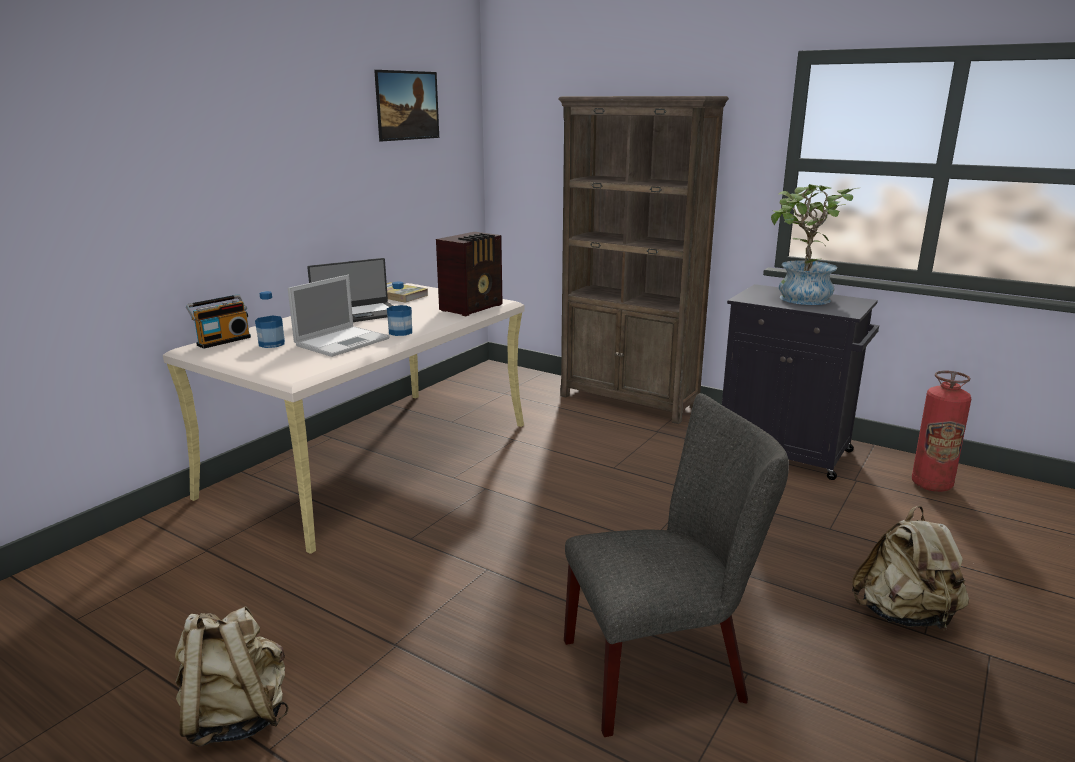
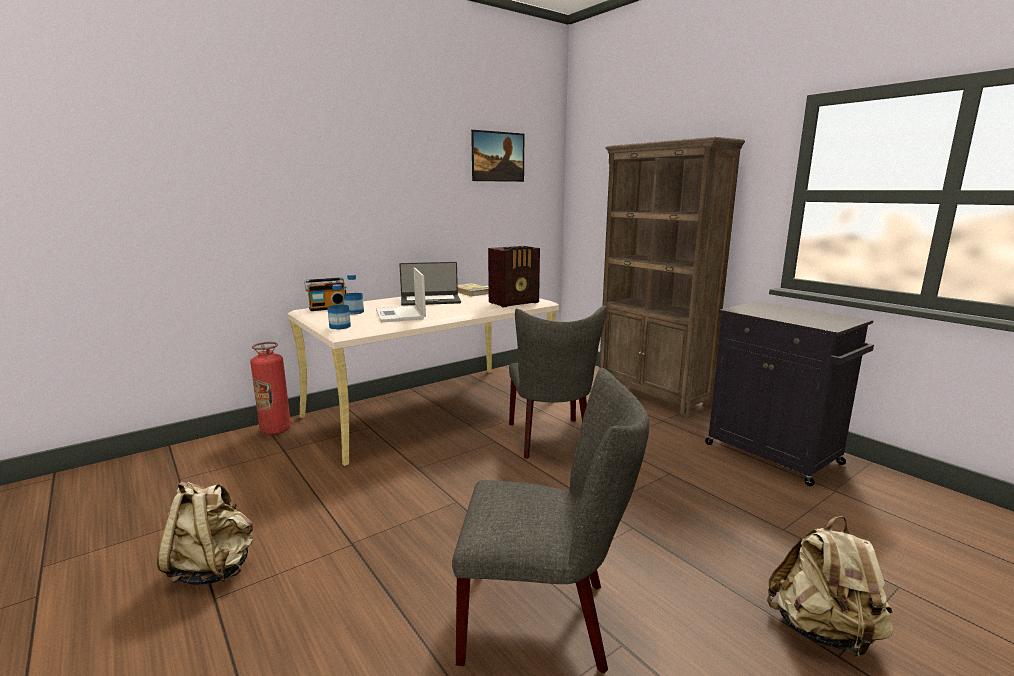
camera: 20 degrees right, 5 degrees down
laptop [288,275,389,357] -> laptop turned 105 degrees clockwise [376,268,426,322]
bottle [387,281,412,336] -> bottle moved to [328,284,351,329]
potted plant [771,184,857,305] -> none
fire extinguisher [912,371,971,492] -> fire extinguisher moved to [250,342,291,435]
none -> grey chair [509,306,607,459]

